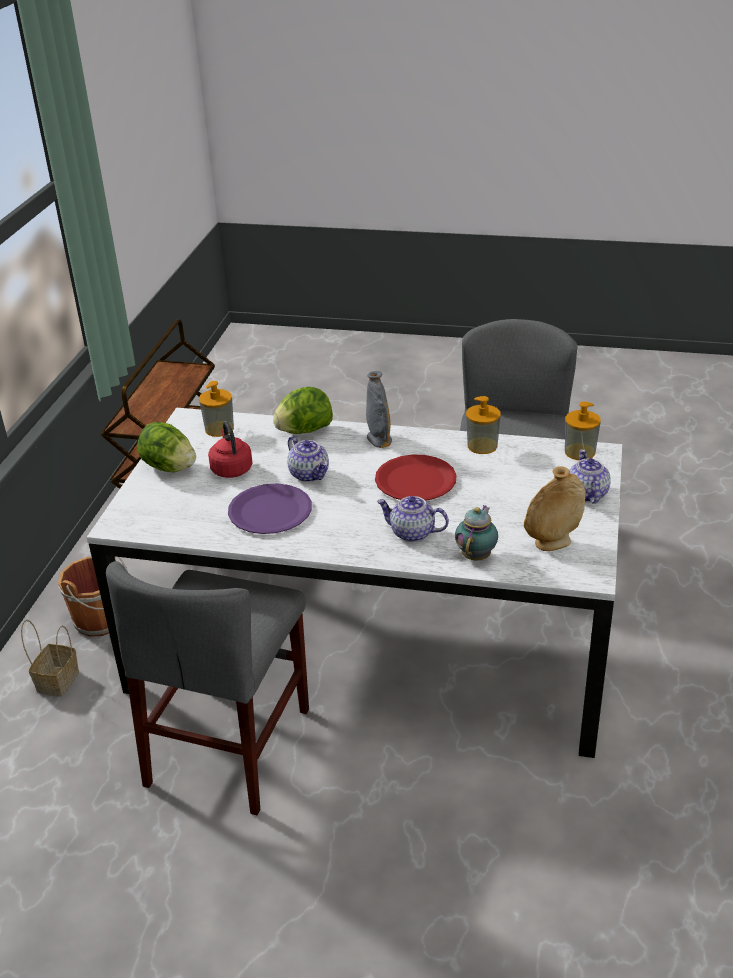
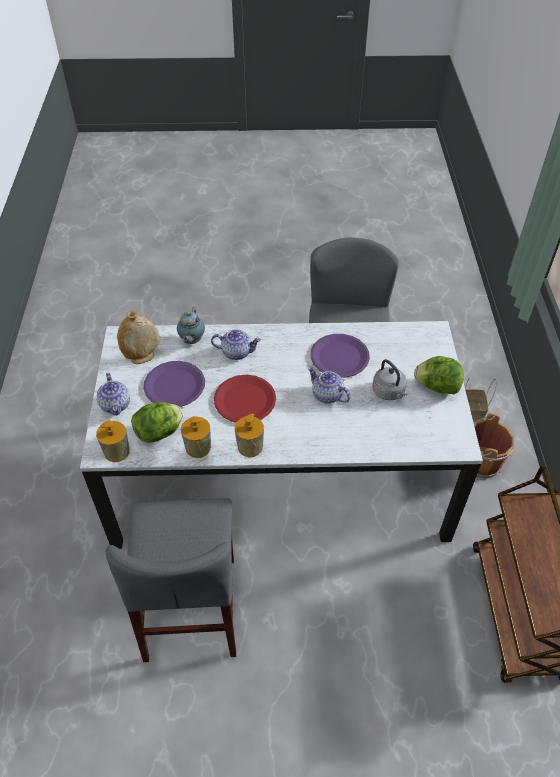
camera: 165 degrees right, 15 degrees up
soap dispenser [199,381,234,437] -> soap dispenser moved to [235,414,264,457]
red kettle [208,421,253,478] -> grey kettle [372,359,407,400]
lettuce [273,387,333,434] -> lettuce moved to [131,402,183,443]
grey vase [366,371,392,448] -> none
none -> purple plate [143,361,205,407]

